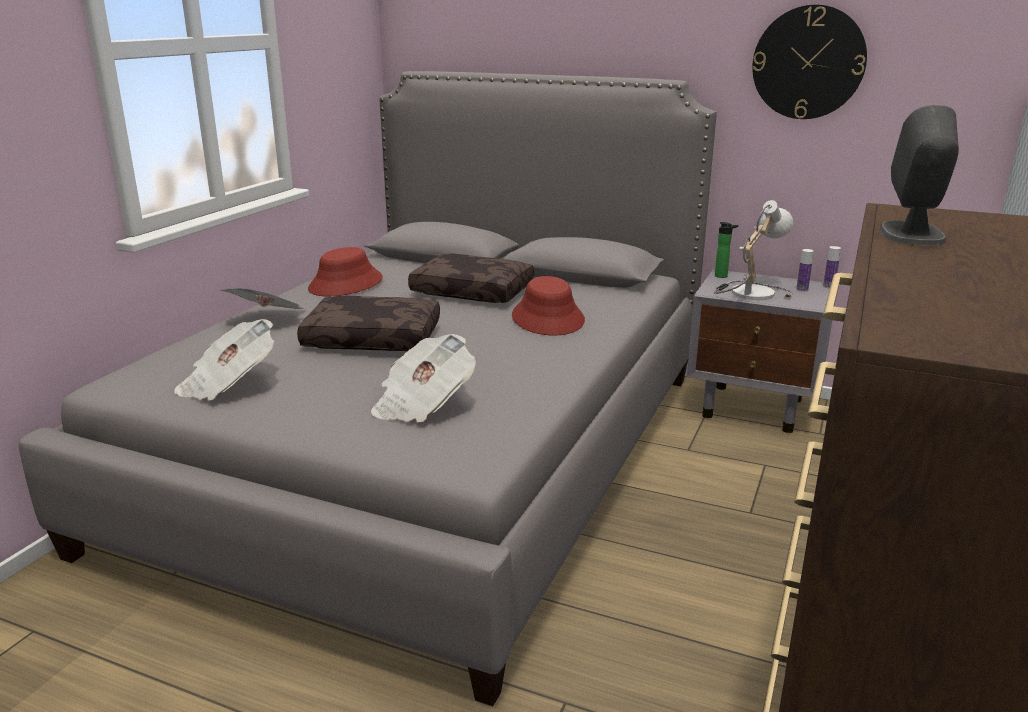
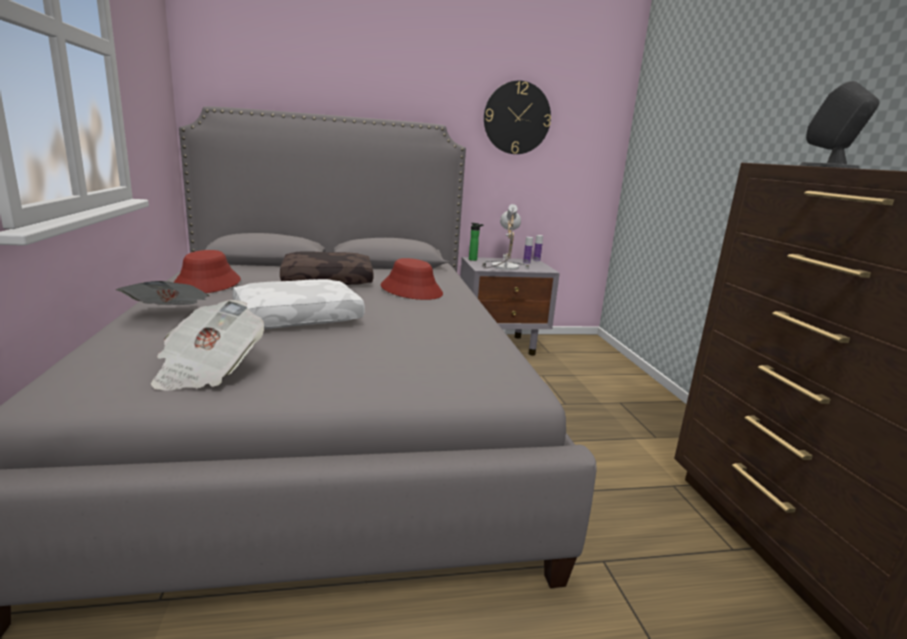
camera: 35 degrees left, 5 degrees down
brown pillow [297,296,440,351] -> white pillow [232,279,365,329]
newspaper [371,334,476,422] -> none

